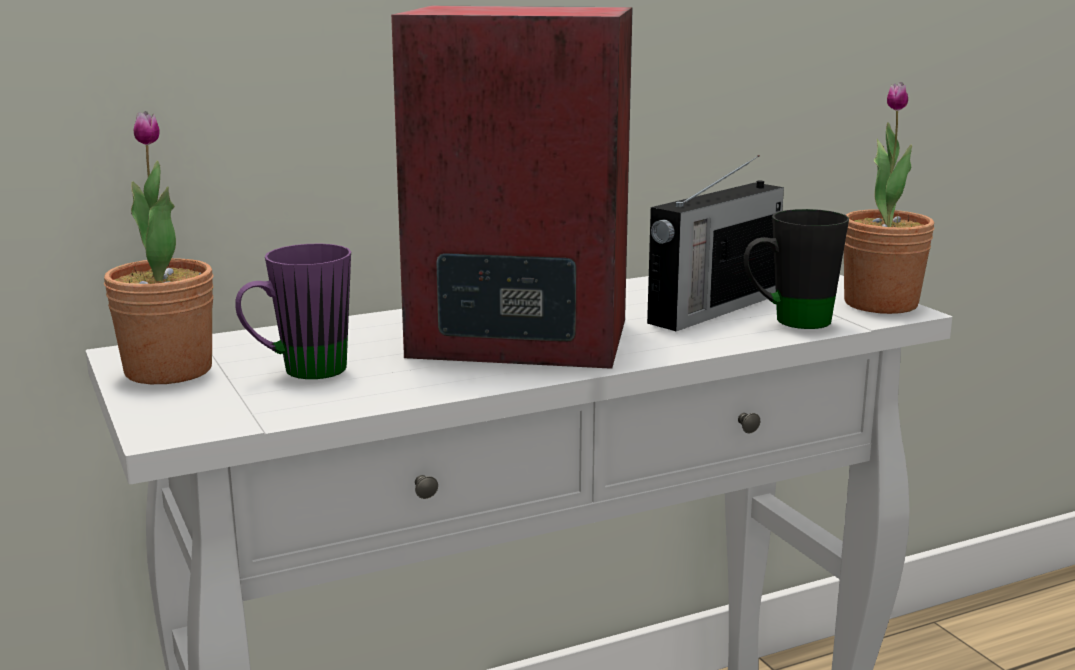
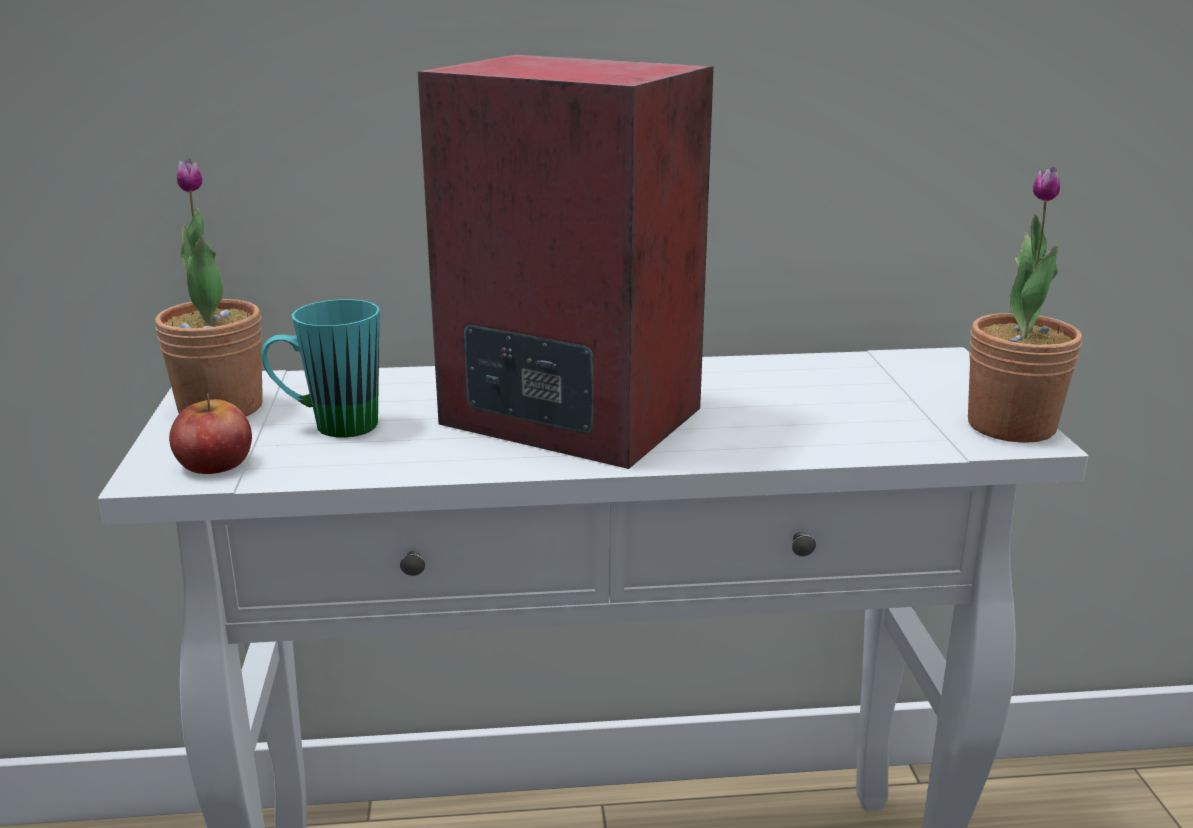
camera: 20 degrees right, 5 degrees up
purple mug [235,244,351,379] -> turquoise mug [262,299,379,438]
radio [647,155,784,331] -> none
black mug [744,209,849,329] -> none
none -> apple [169,392,252,474]

